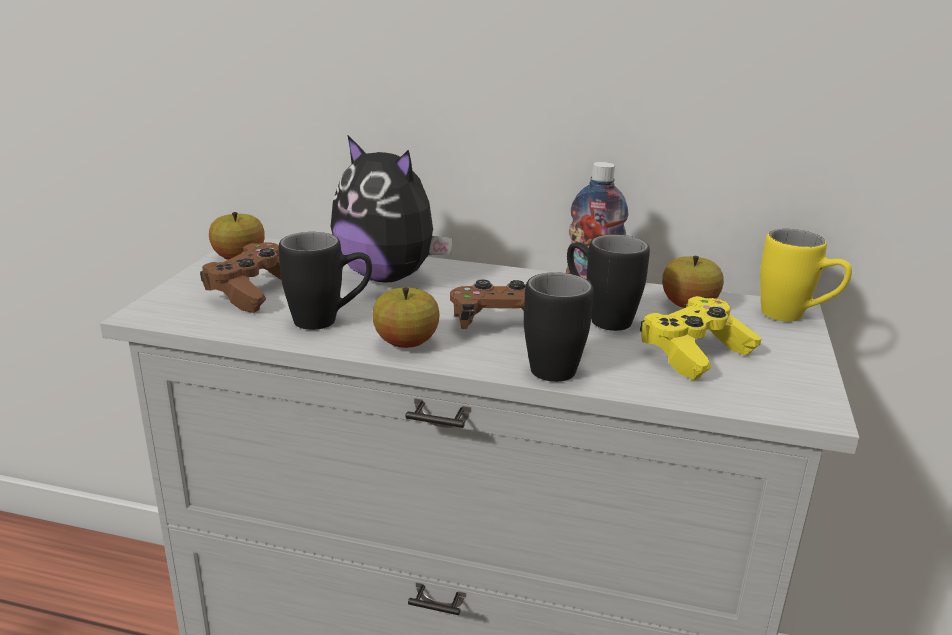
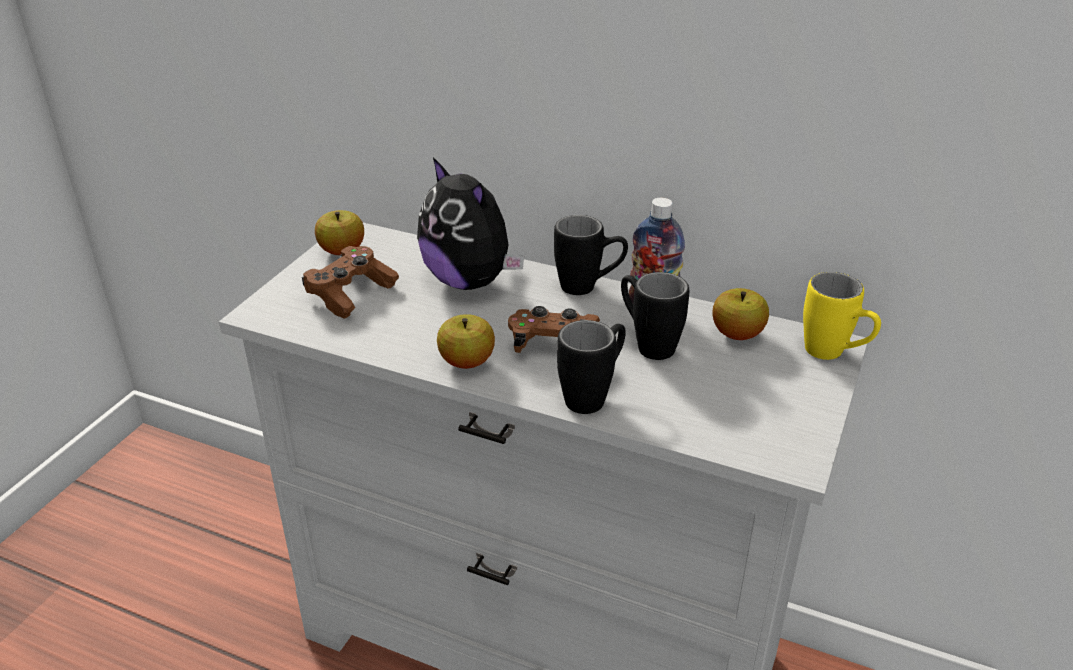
camera: 10 degrees right, 10 degrees up
black mug [279,232,372,330] -> black mug moved to [554,215,628,295]
yellow game controller [640,296,761,380] -> none

